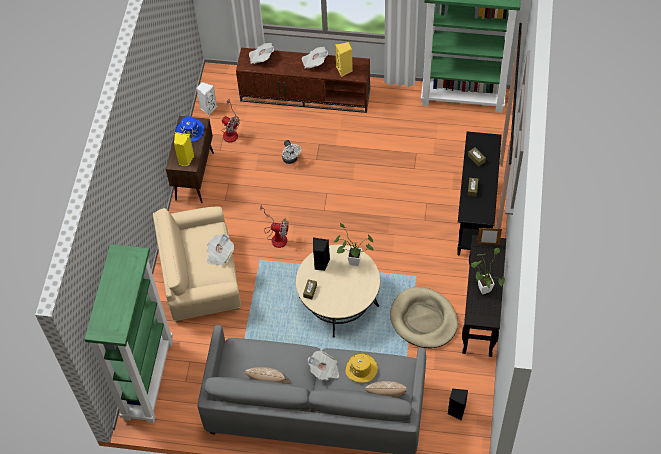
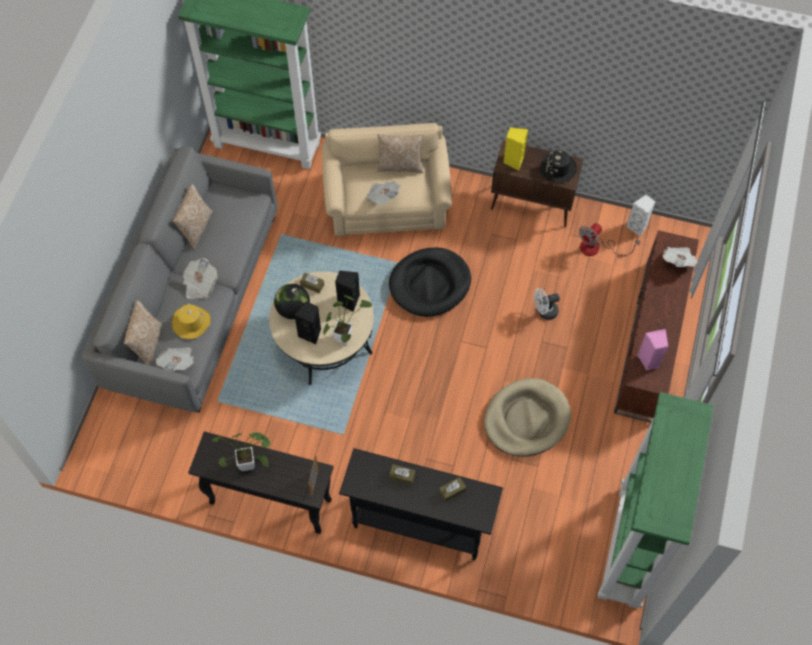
camera: 95 degrees right, 5 degrees up
blue hat [176,116,204,142] -> black hat [540,150,577,182]
fan [260,206,289,248] -> black dog bed [389,247,471,317]
newspaper [302,47,328,69] -> newspaper moved to [156,347,194,371]
yellow speaker [335,42,353,77] -> pink speaker [637,329,668,370]
beige dog bed [390,287,458,348] -> beige dog bed moved to [484,378,571,457]
black speaker [448,389,468,421] -> black speaker moved to [295,301,321,344]
none -> globe [274,284,310,319]
none -> pillow [377,134,424,173]

